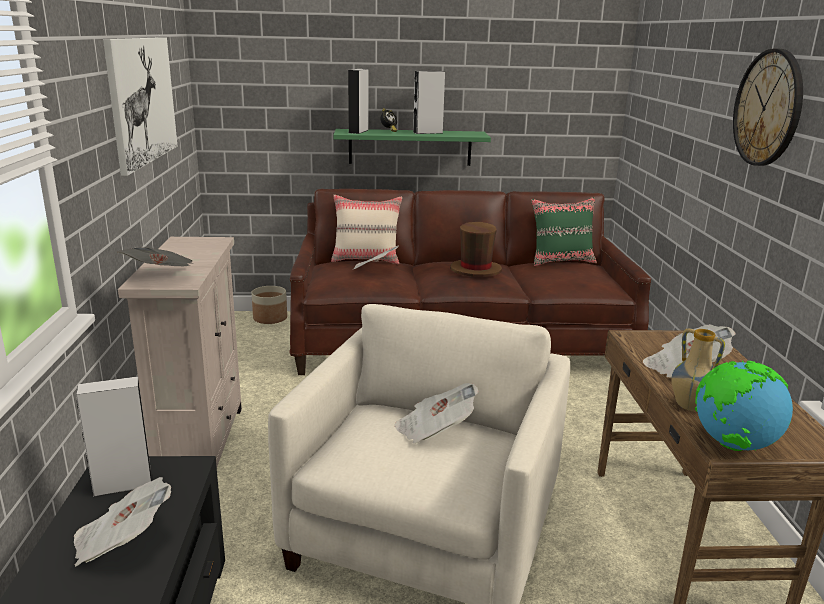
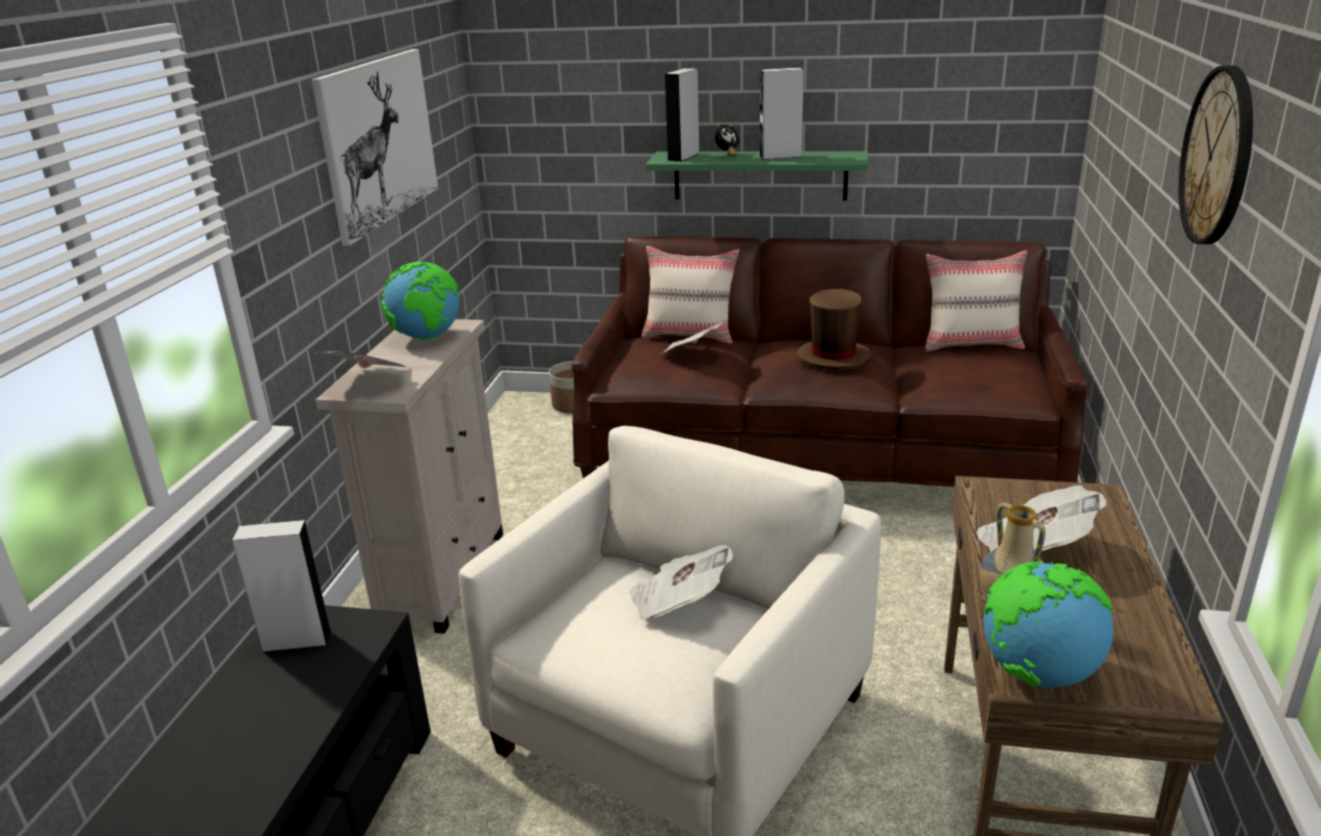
camera: 15 degrees right, 5 degrees up
newspaper [74,477,171,567] -> none
green pillow [531,197,597,266] -> beige pillow [925,251,1027,352]
none -> globe [381,262,461,340]

